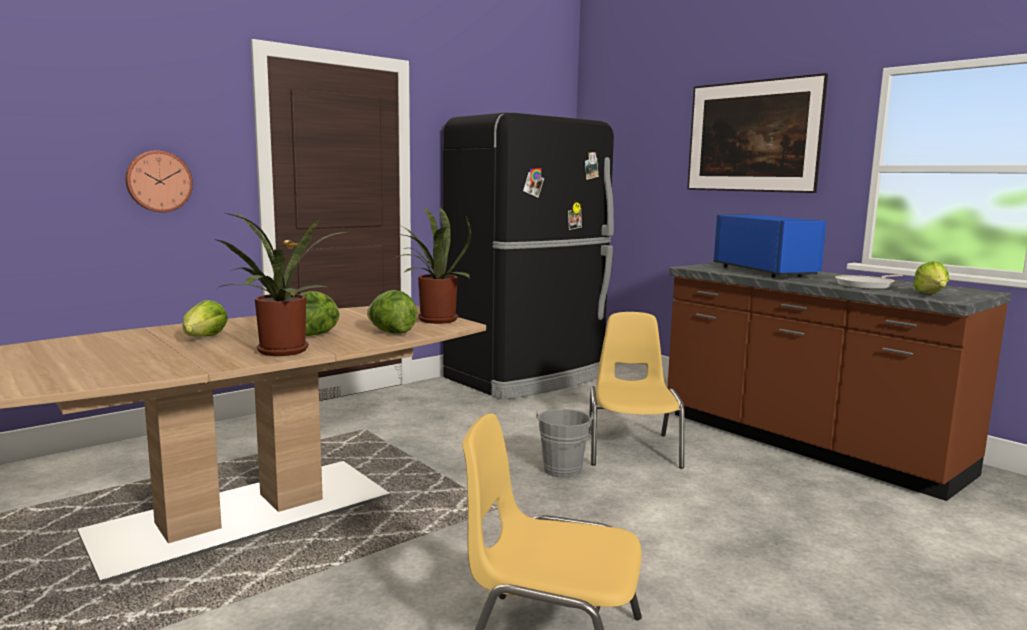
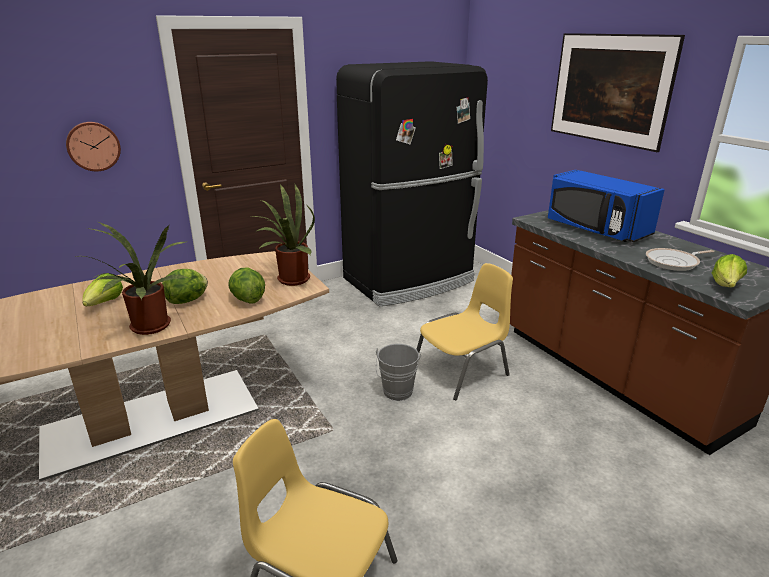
camera: 10 degrees right, 15 degrees up
yellow chair [589,312,684,468] -> yellow chair turned 45 degrees clockwise [416,263,513,400]
blue microwave [713,215,826,278] -> blue microwave turned 150 degrees clockwise [548,170,665,242]

